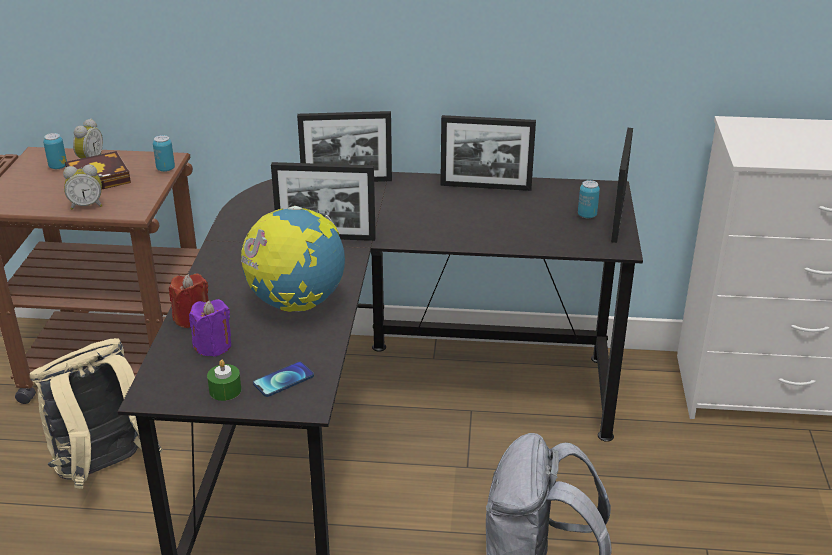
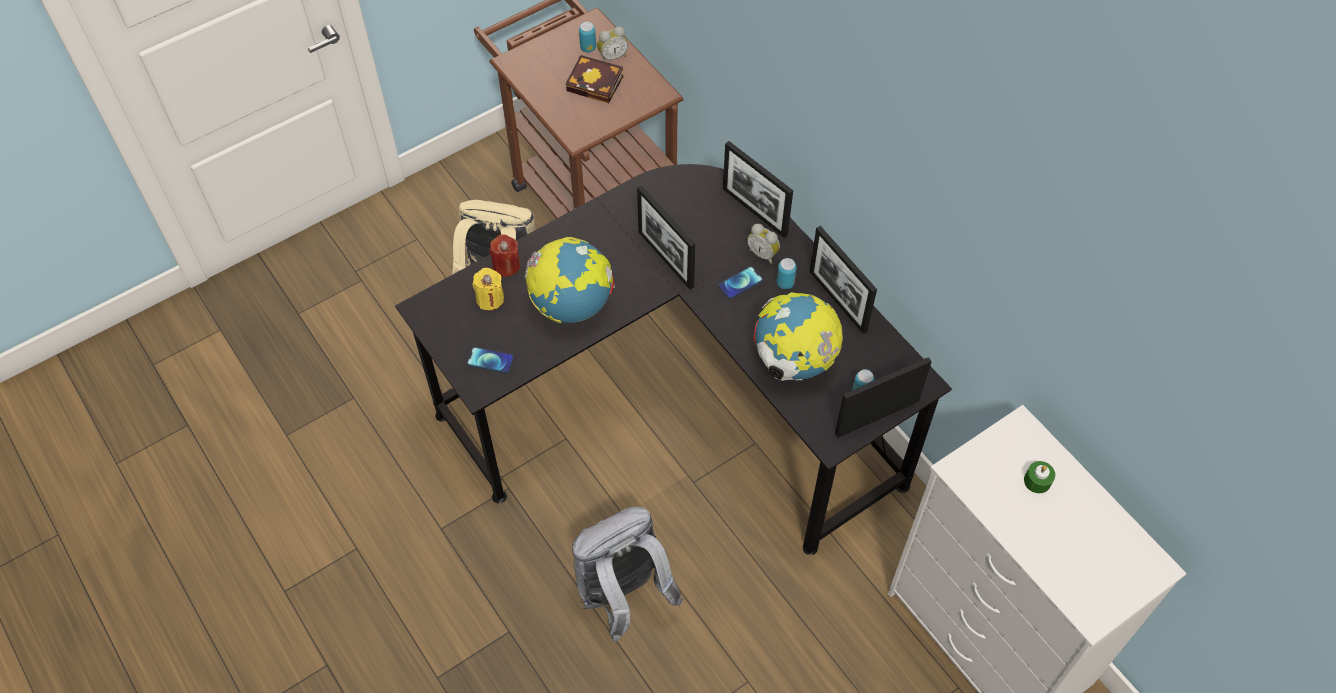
camera: 50 degrees right, 25 degrees up
alarm clock [63,165,102,210] -> alarm clock moved to [747,224,780,264]
can [153,135,175,172] -> can moved to [777,258,797,289]
purple candle [189,299,231,357] -> yellow candle [472,268,504,310]
green candle [207,360,241,401] -> green candle moved to [1024,461,1055,493]
none -> phone [719,266,763,299]
none -> globe [753,292,843,381]

